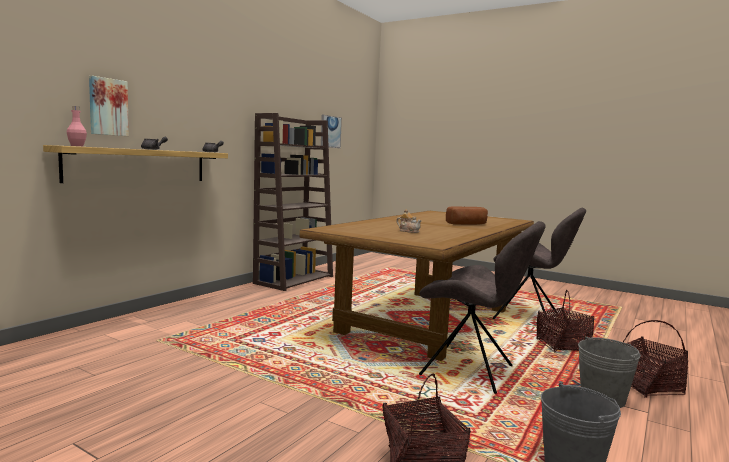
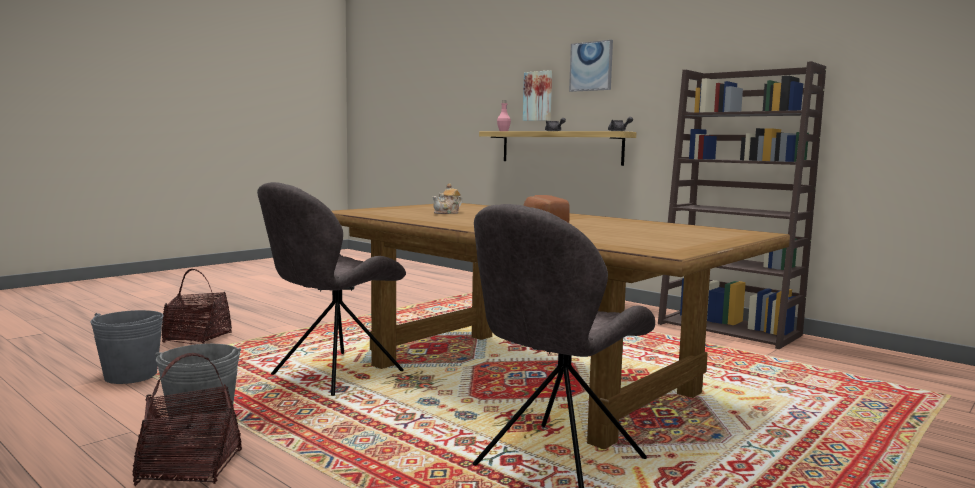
camera: 100 degrees right, 0 degrees up
picture [321,115,342,148] -> picture moved to [569,40,613,92]
basket [537,290,594,353] -> none

